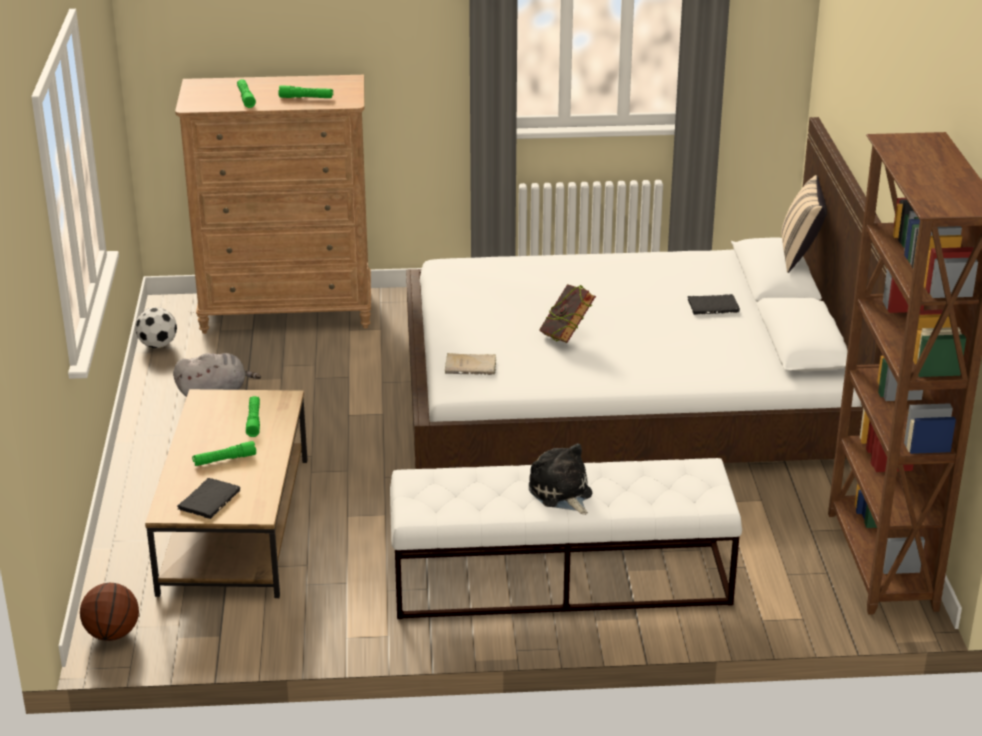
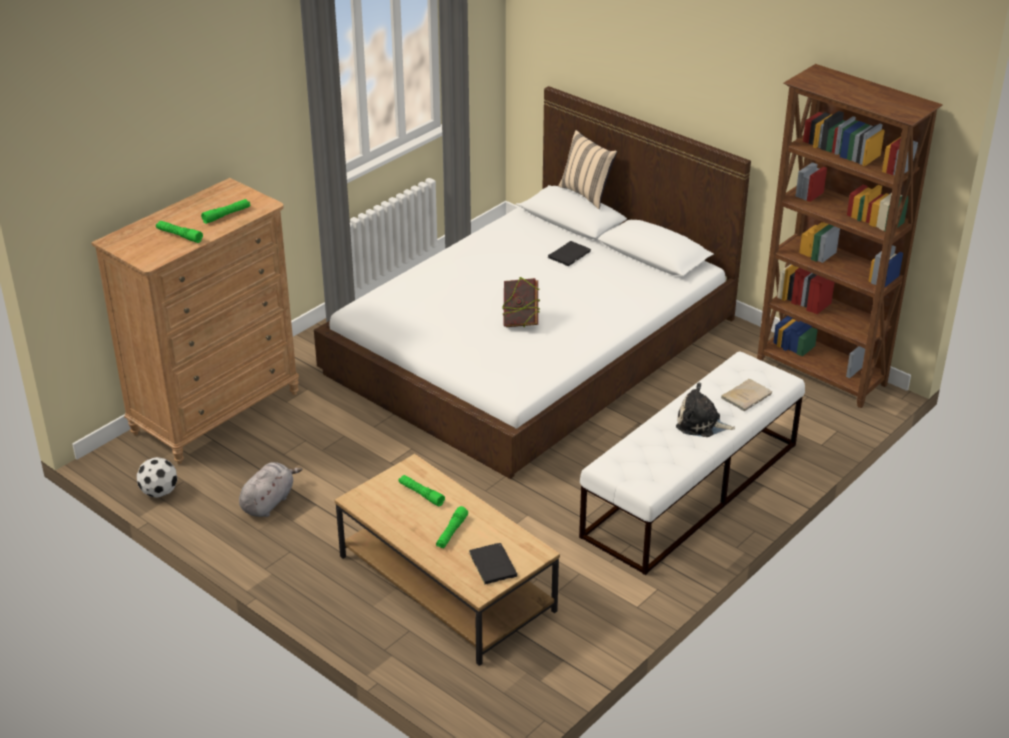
camera: 45 degrees left, 5 degrees up
basketball [80,583,139,641] -> none
beige book [445,353,497,375] -> beige book moved to [721,379,772,412]

